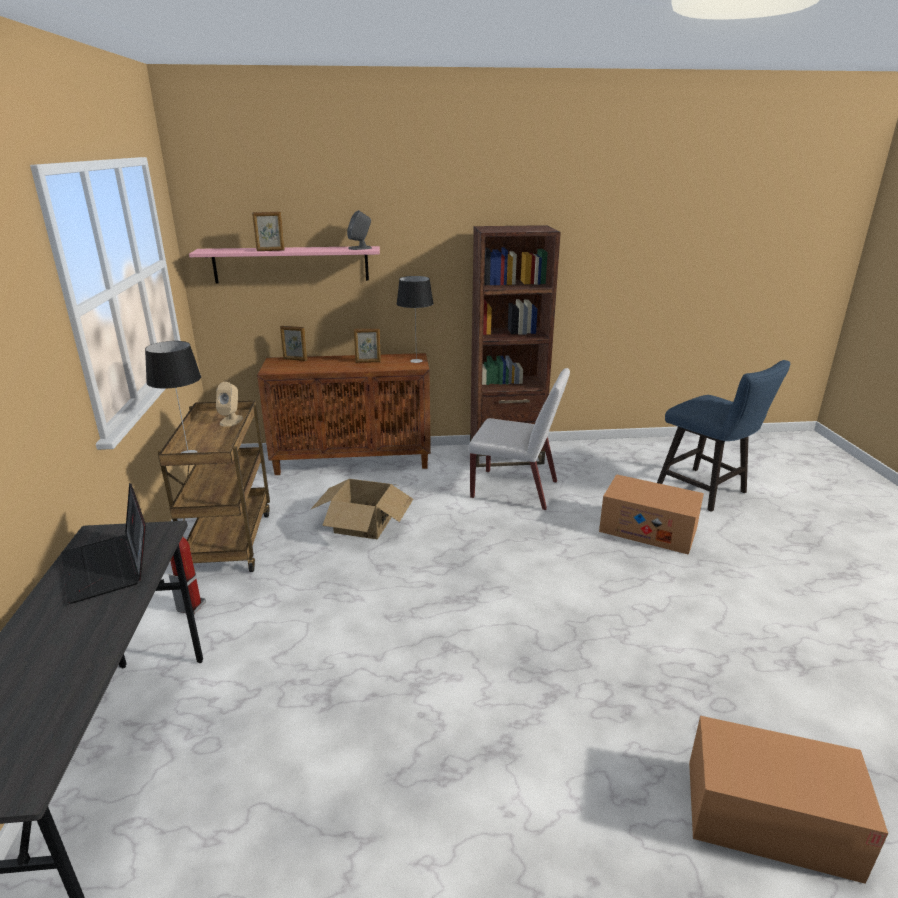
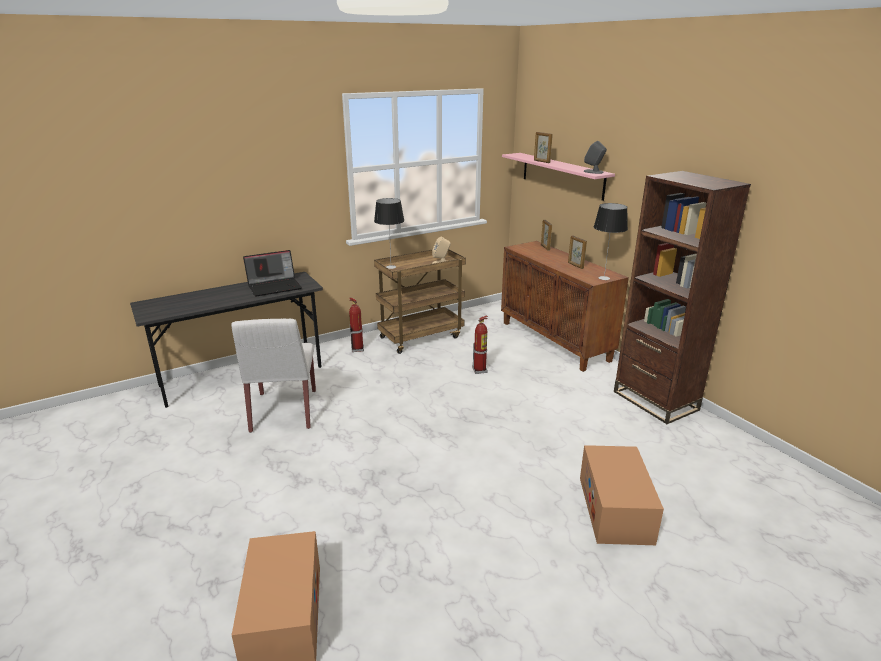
camera: 65 degrees right, 0 degrees up
laptop [61,483,146,604] -> laptop turned 150 degrees counterclockwise [243,250,302,297]
cardboard box [310,479,413,539] -> fire extinguisher [472,316,488,374]
white chair [468,368,570,510] -> white chair moved to [231,319,316,433]
blue chair [657,360,791,512] -> none

